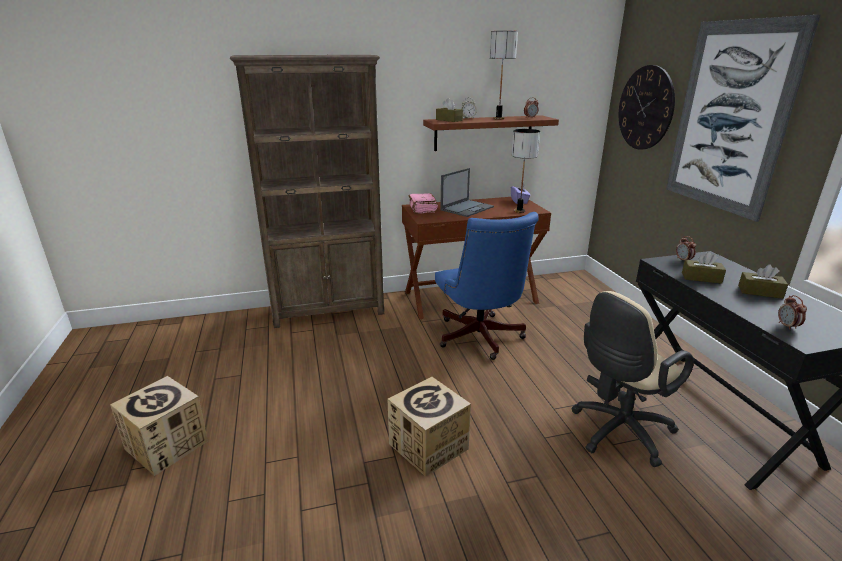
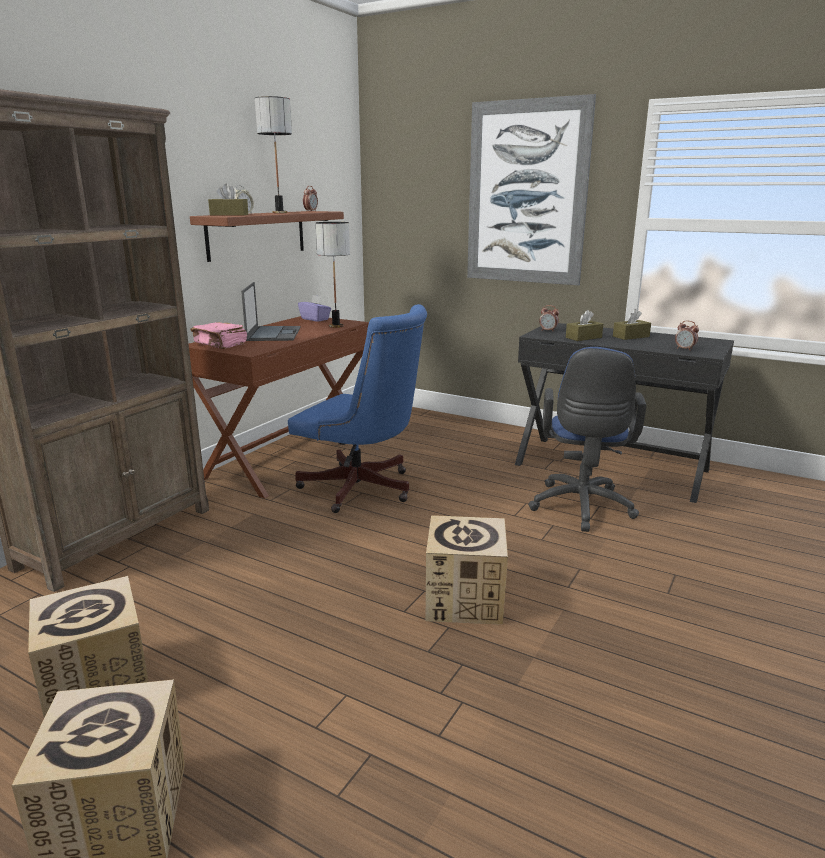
camera: 45 degrees left, 5 degrees down
beige office chair [572,291,694,467] -> blue office chair [528,347,647,532]
wall clock [619,65,675,150] -> none
none -> cardboard box [28,576,148,718]

